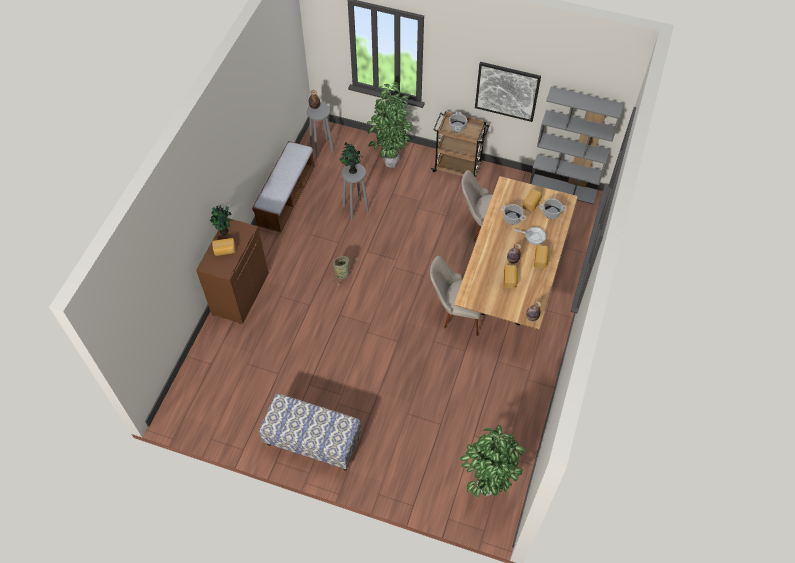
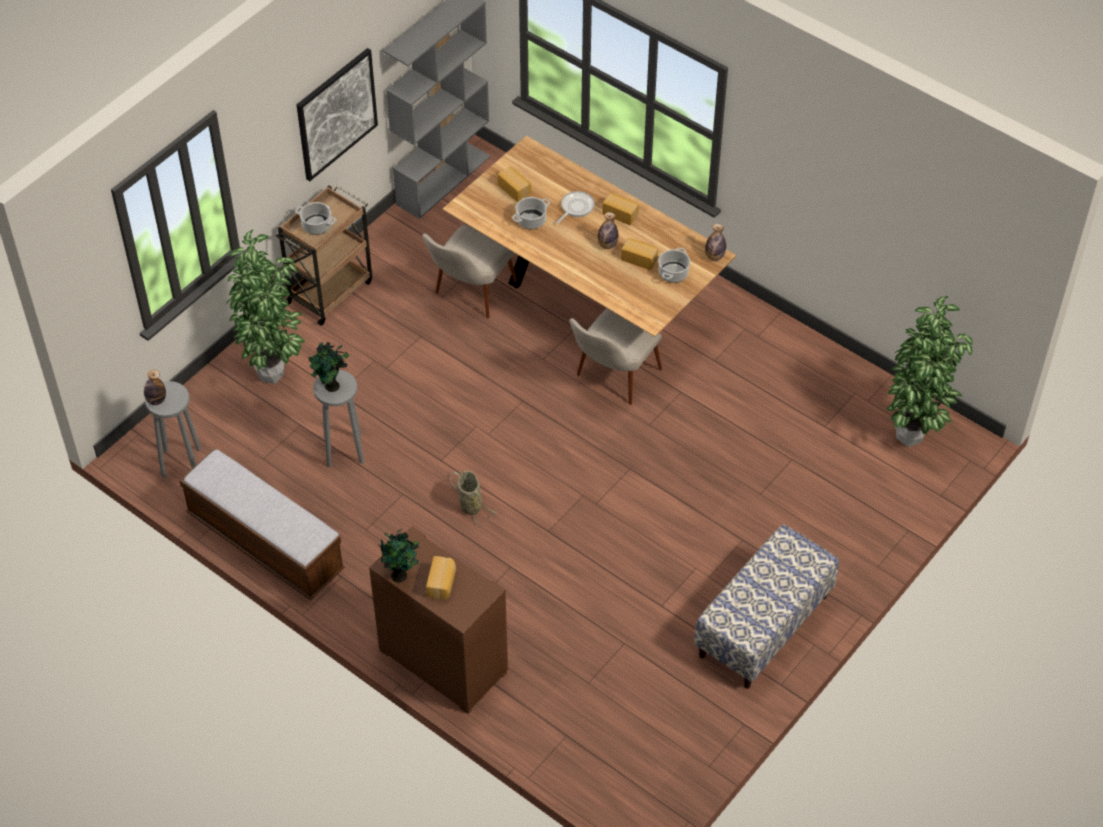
camera: 70 degrees left, 5 degrees down
cooking pot [539,199,567,219] -> cooking pot moved to [658,247,690,283]

